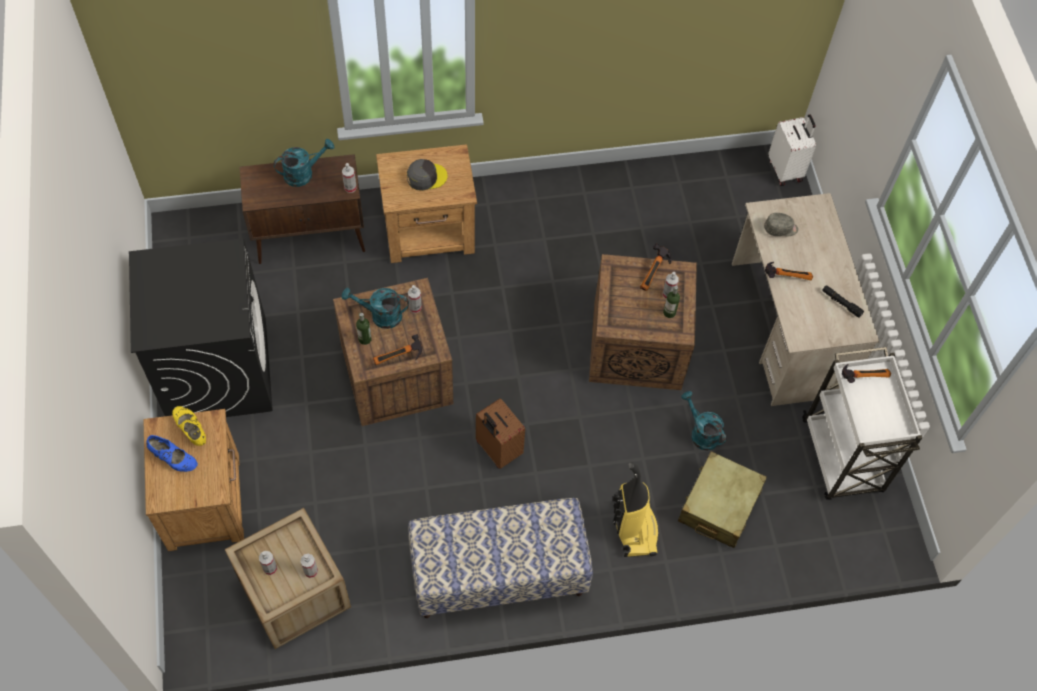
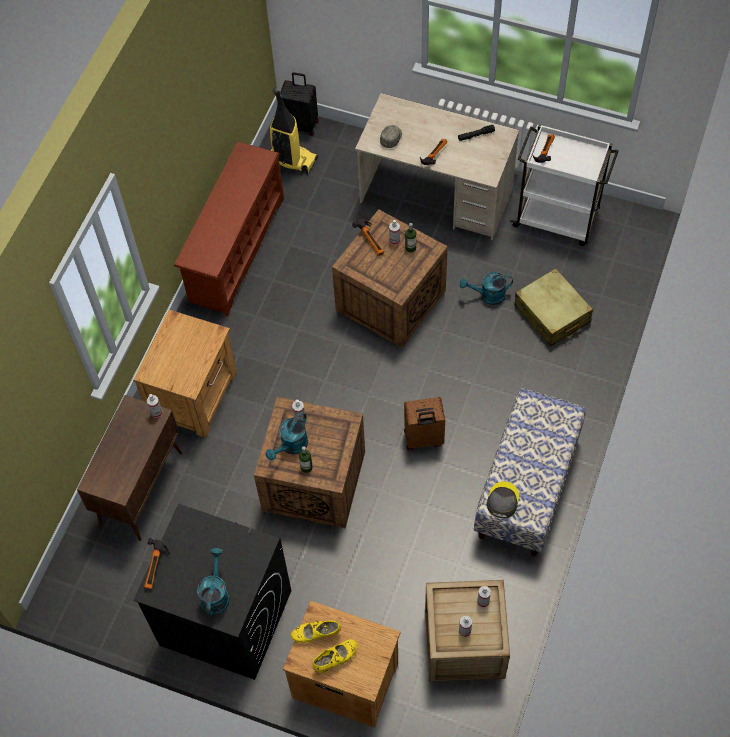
camera: 55 degrees left, 0 degrees up
blue shoe [146,435,198,472] -> yellow shoe [313,639,358,673]
turquoise watering can [273,139,334,187] -> turquoise watering can moved to [197,548,229,616]
hammer [373,334,422,365] -> hammer moved to [144,538,170,590]
grey cap [407,159,448,191] -> grey cap moved to [487,481,519,518]
vacuum cleaner [613,462,659,557] -> vacuum cleaner moved to [270,88,318,175]
white suitcase [768,114,816,186] -> black suitcase [280,72,318,136]
none -> brown shoe rack [174,141,284,316]

